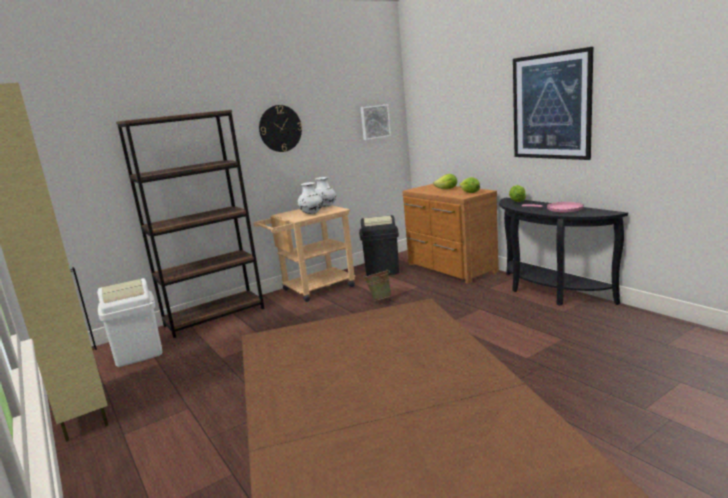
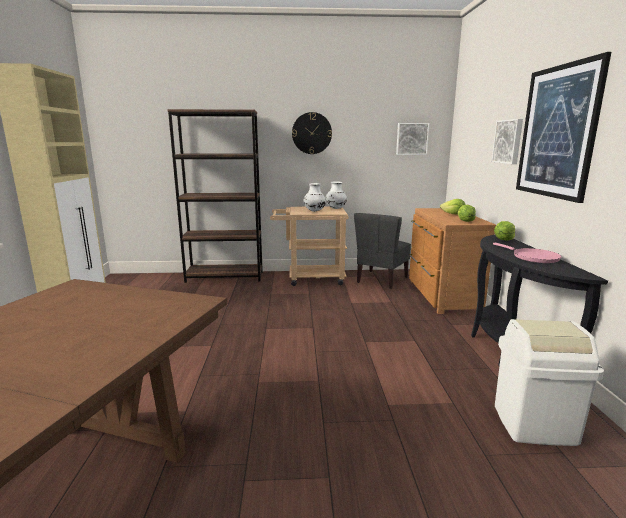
camera: 30 degrees right, 0 degrees up
white trash can [97,278,163,367] -> white trash can moved to [495,319,604,446]
black trash can [359,215,399,276] -> grey chair [354,213,411,289]
green bucket [364,269,392,301] -> none
none -> picture [492,119,523,164]

